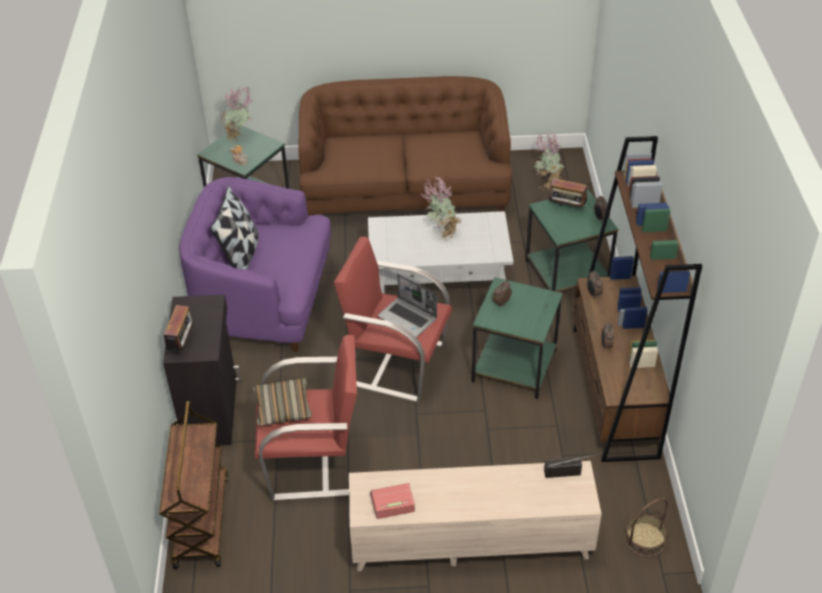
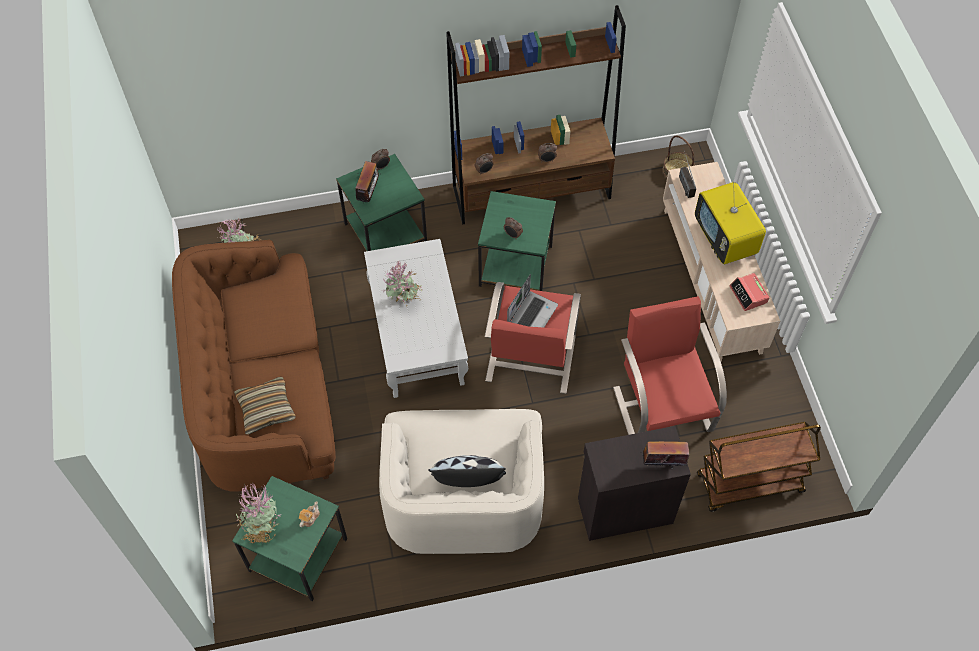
camera: 100 degrees left, 15 degrees up
purple armchair [179,177,331,352] -> white armchair [379,409,544,554]
pillow [253,378,312,426] -> pillow moved to [234,377,296,435]
none -> television [695,182,766,264]

